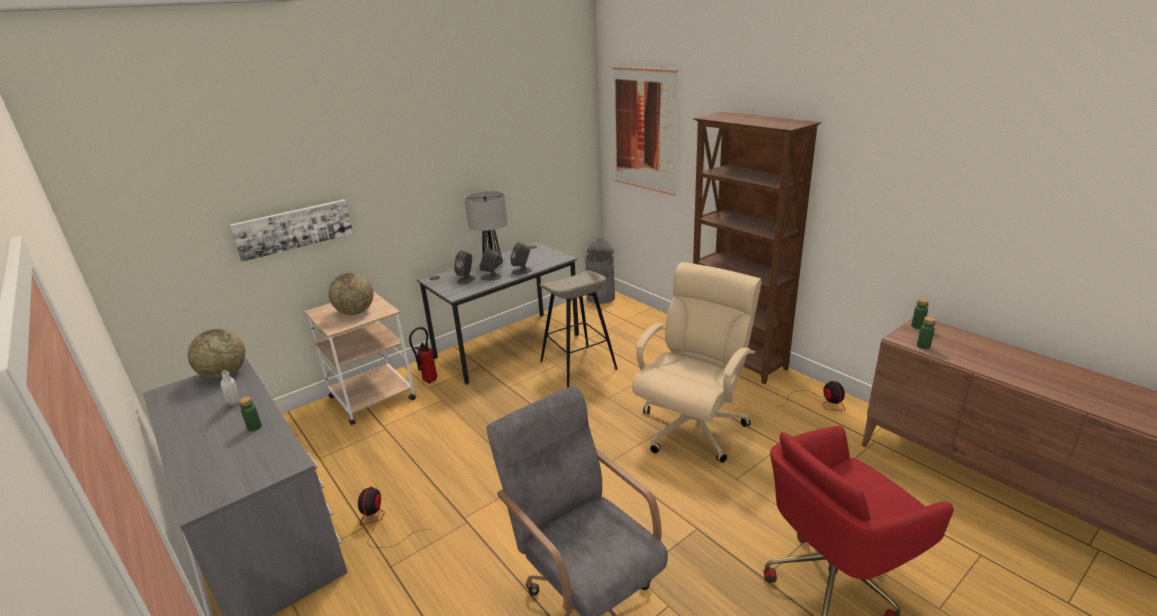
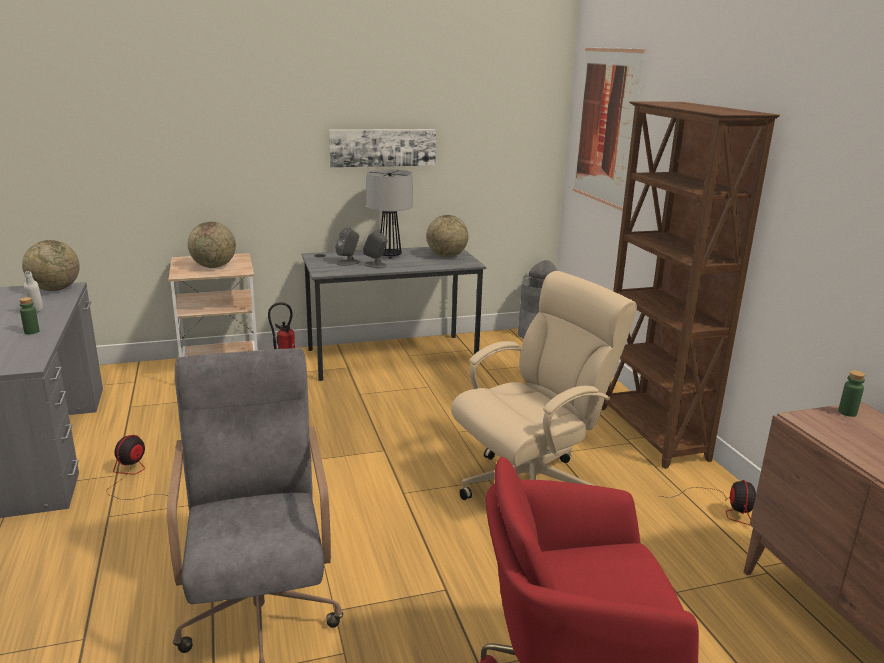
camera: 20 degrees right, 5 degrees down
picture [230,199,353,262] -> picture moved to [329,129,436,168]
grey speaker [510,242,532,275] -> none
grey stool [540,270,618,388] -> none
green bottle [917,317,935,349] -> none
none -> globe [426,215,468,257]

